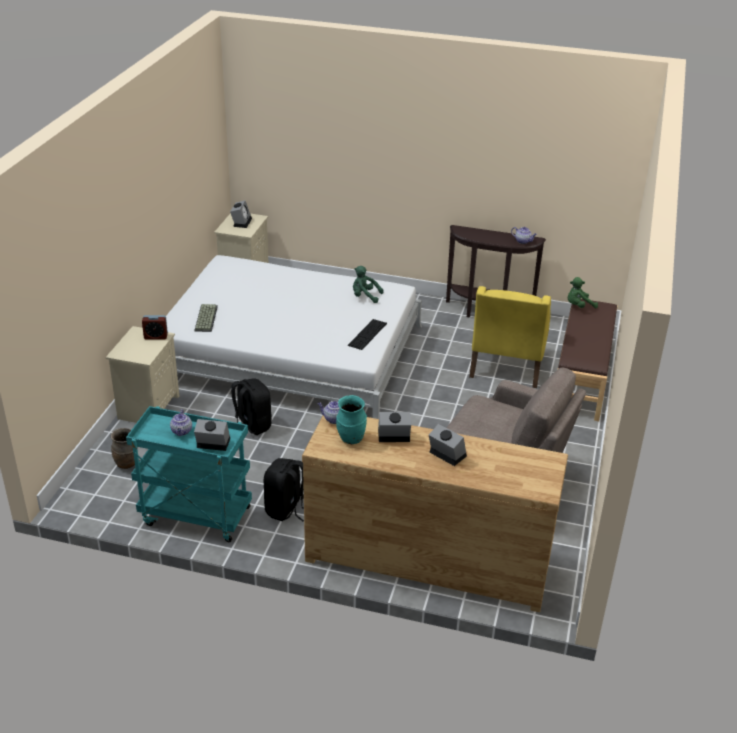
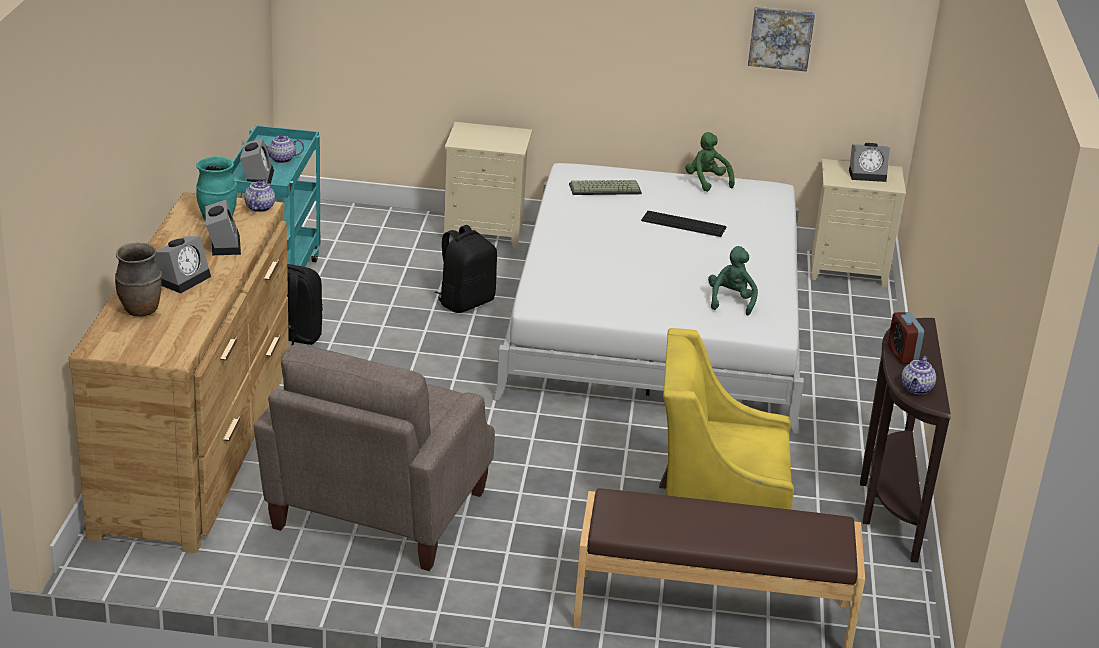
camera: 80 degrees right, 5 degrees down
brown vase [111,428,138,469] -> brown vase moved to [115,242,162,317]
alarm clock [142,315,168,340] -> alarm clock moved to [888,312,924,364]
keyboard [348,319,387,350] -> keyboard moved to [641,211,727,237]
green plush toy [568,277,598,309] -> green plush toy moved to [685,132,735,192]
none -> picture [748,7,815,72]

